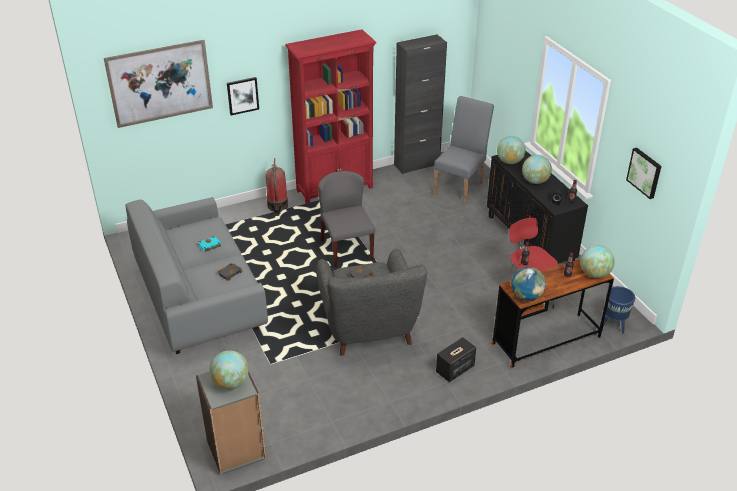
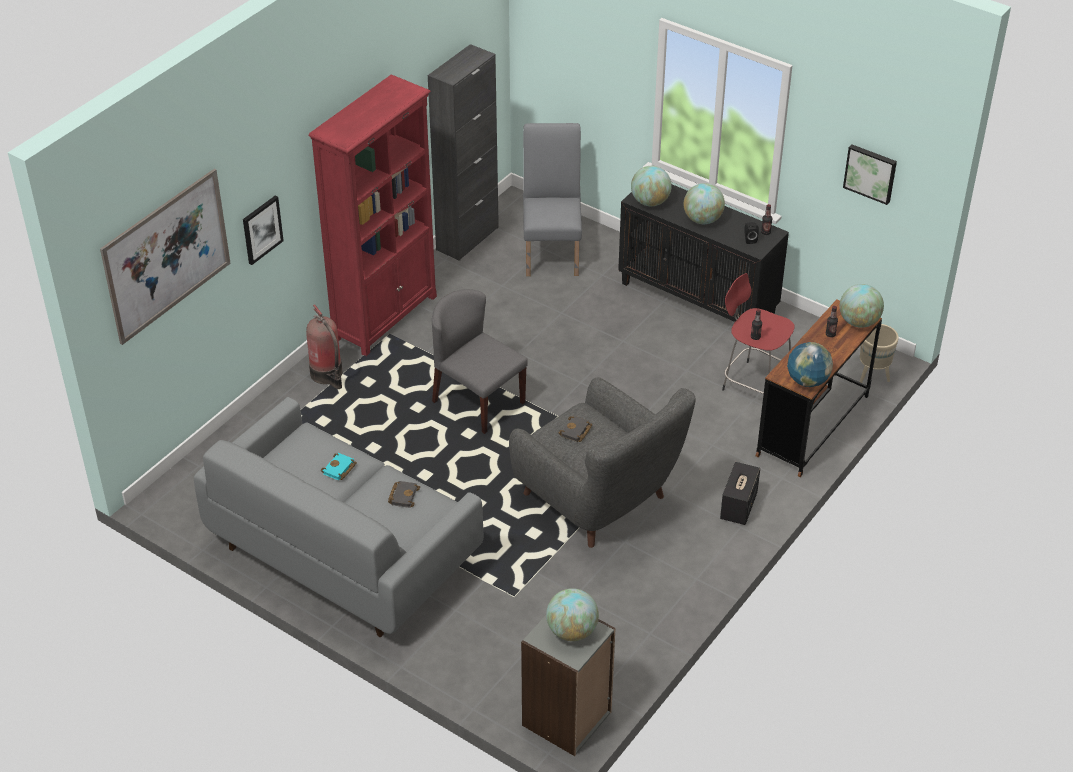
camera: 30 degrees left, 5 degrees up
blue planter [603,286,635,334] -> beige planter [860,324,899,383]

